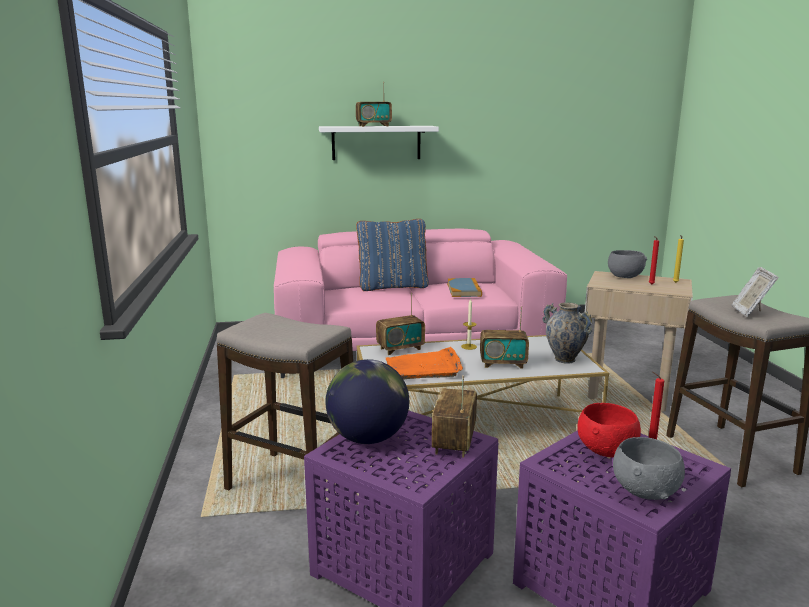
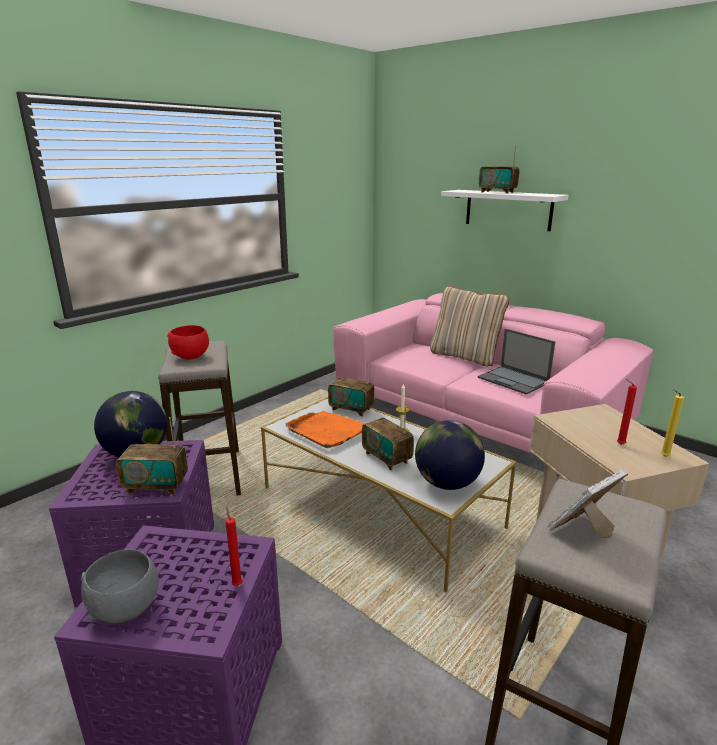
camera: 50 degrees right, 5 degrees up
blue pillow [356,219,429,291] -> beige pillow [430,286,509,367]
radio [432,375,477,457] -> radio turned 150 degrees counterclockwise [116,417,188,494]
book [447,278,482,297] -> laptop [478,329,556,395]
vase [543,302,593,364] -> globe [415,420,485,490]
red bowl [577,403,641,457] -> red bowl moved to [167,325,209,360]
grey bowl [608,250,647,278] -> none

